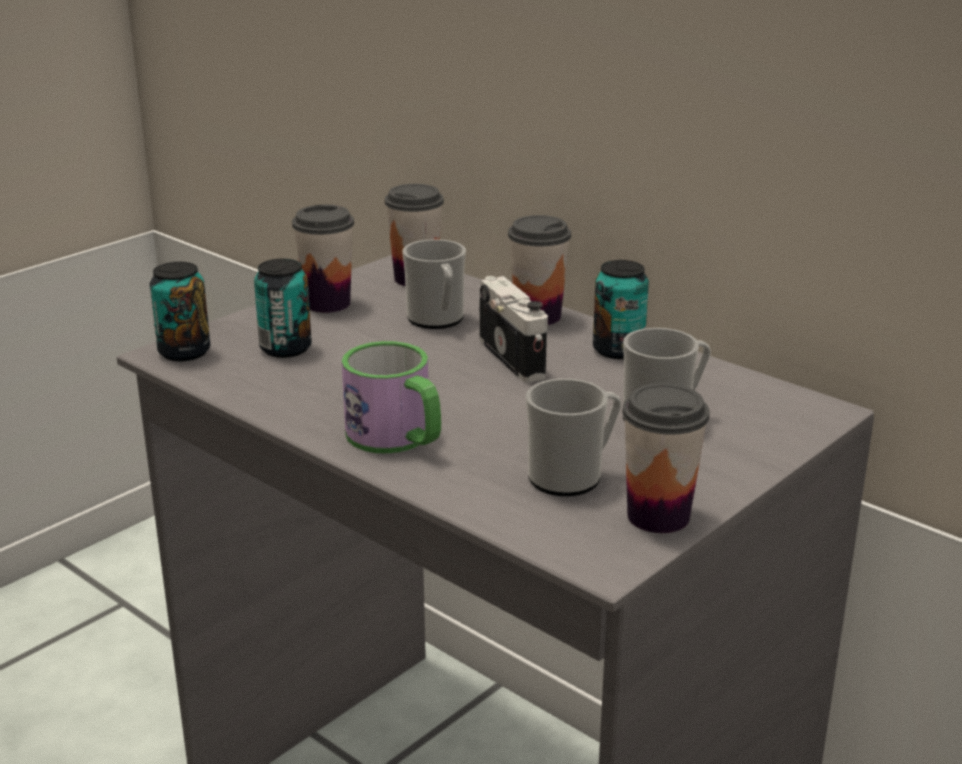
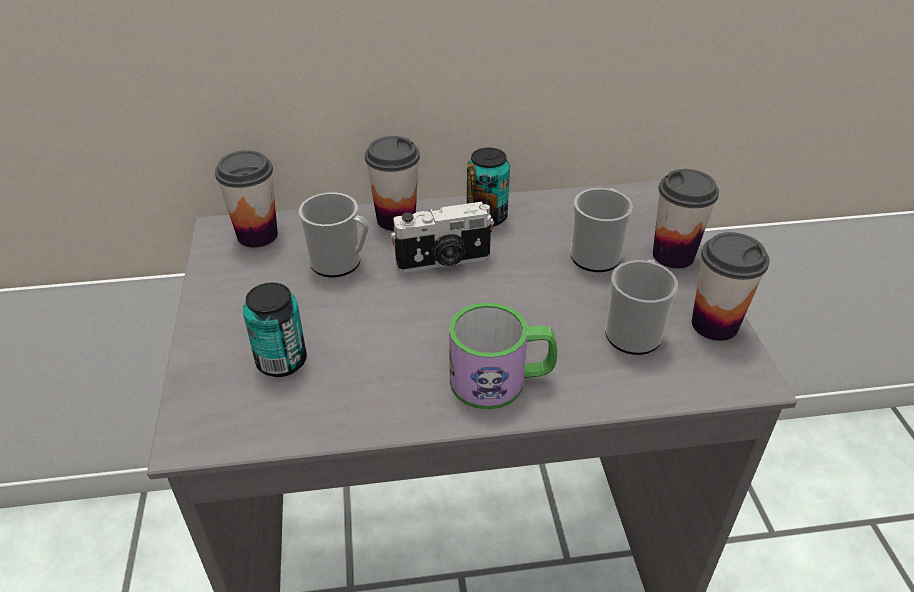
camera: 50 degrees left, 15 degrees up
can [150,262,210,361] -> none
cup [292,204,354,313] -> cup moved to [653,169,719,269]
camera [480,276,548,382] -> camera turned 150 degrees clockwise [391,202,494,273]

